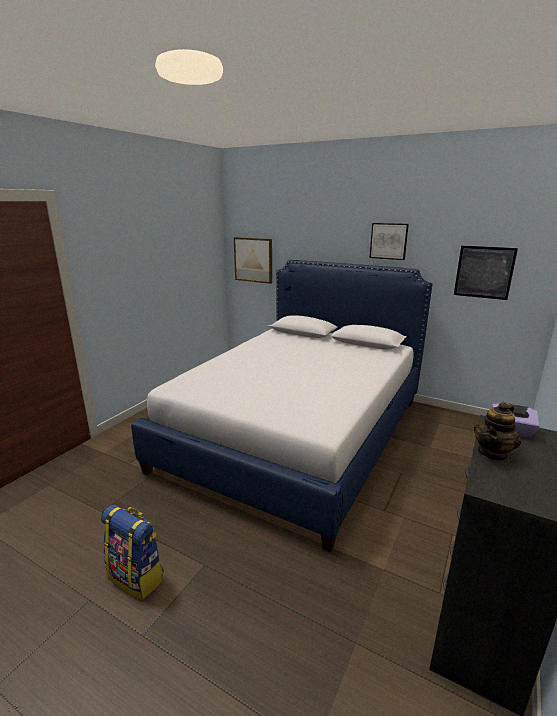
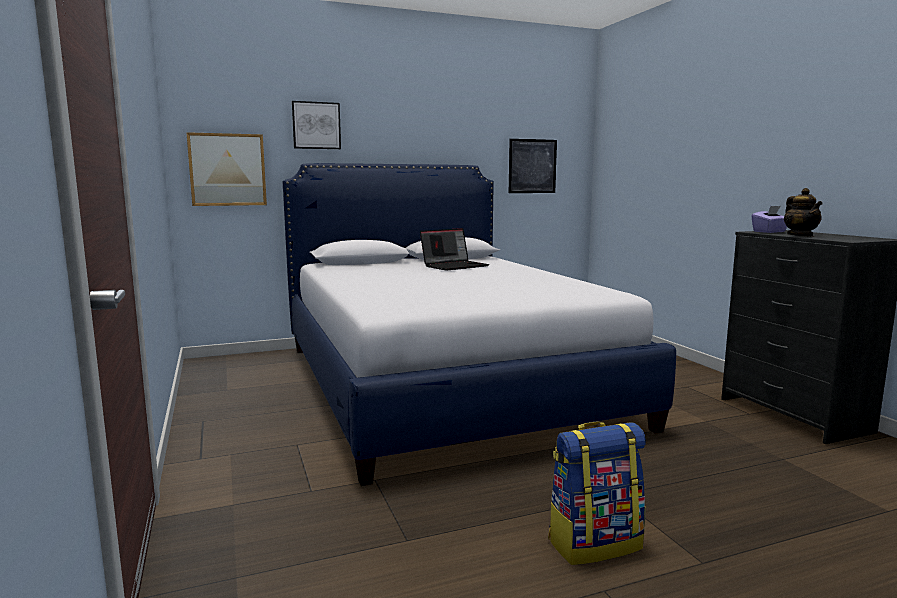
camera: 50 degrees left, 10 degrees down
picture [370,223,409,260] -> picture moved to [292,101,341,149]
none -> laptop [420,228,489,271]

